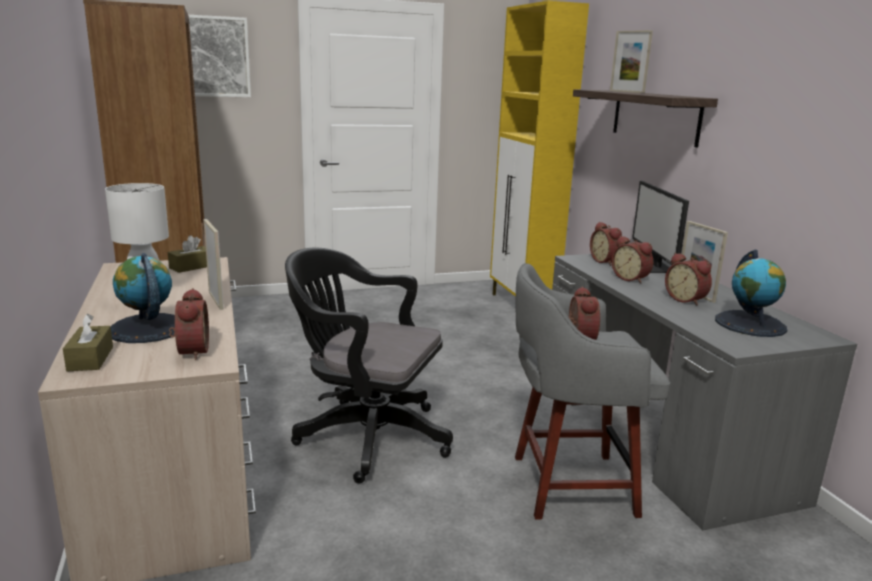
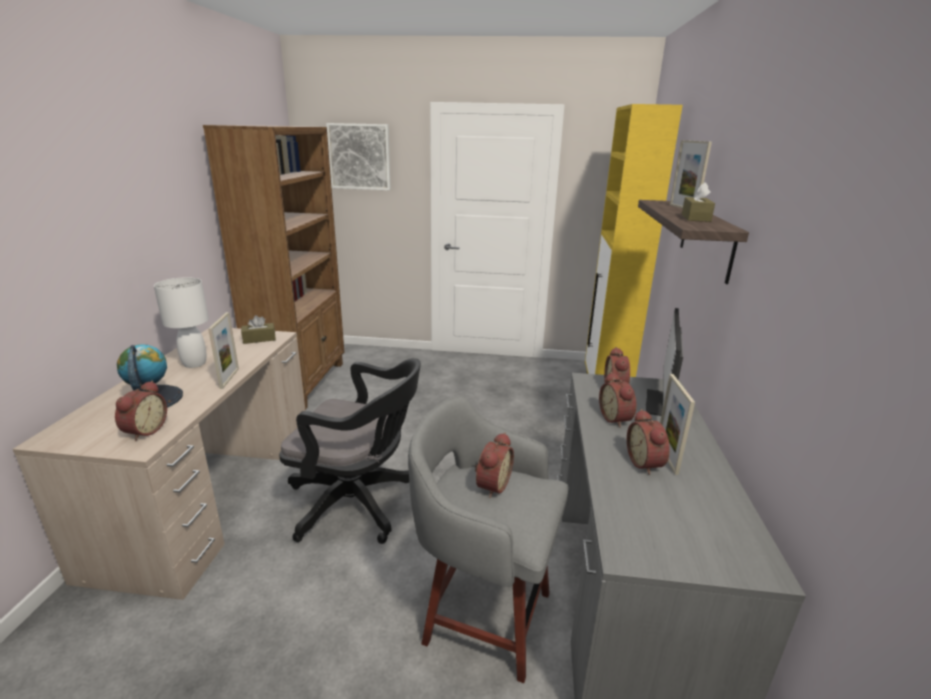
camera: 25 degrees right, 5 degrees up
brown tissue box [63,314,113,371] -> brown tissue box moved to [682,182,715,222]
black office chair [285,248,453,484] -> black office chair turned 150 degrees clockwise [279,358,421,544]
globe [715,250,787,337] -> none

